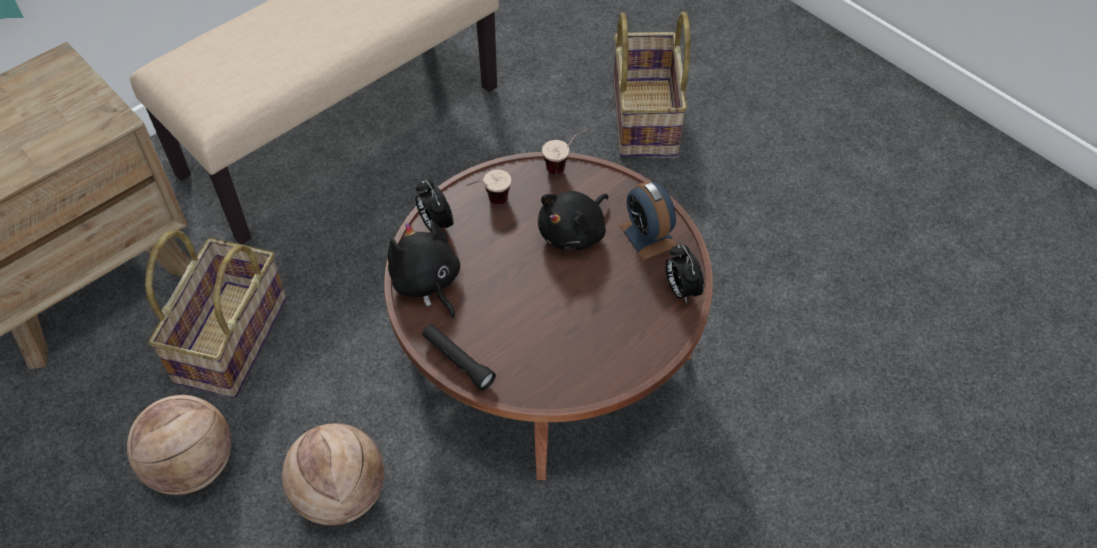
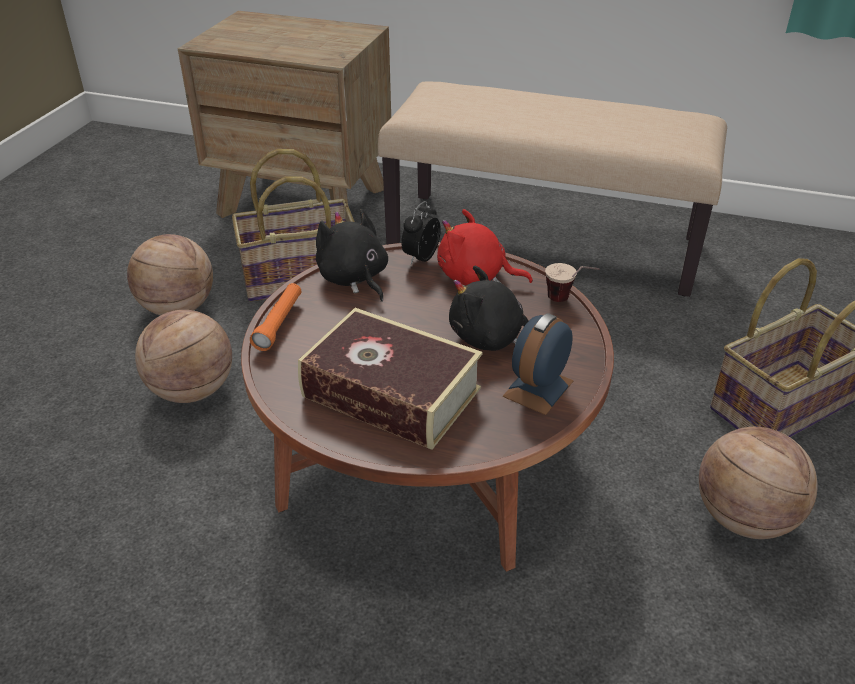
camera: 60 degrees right, 15 degrees down
black plush toy [388,221,460,319] -> black plush toy turned 60 degrees counterclockwise [316,209,388,302]
black flashlight [422,324,496,391] -> orange flashlight [250,283,301,351]
cup [466,169,511,205] -> red plush toy [437,209,533,285]
alarm clock [665,245,704,304] -> none
none -> book [298,308,483,450]
none -> basketball [699,427,818,539]

